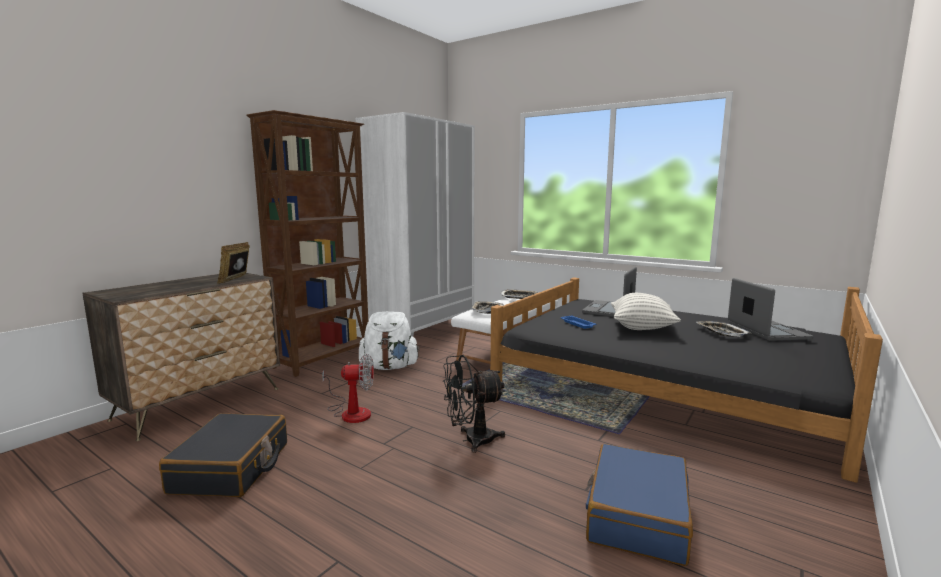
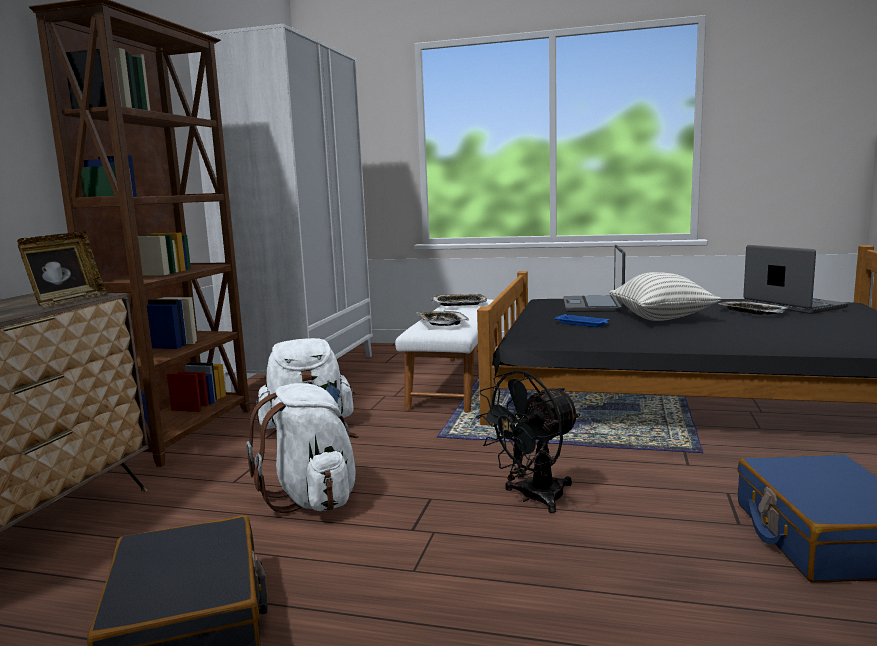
camera: 20 degrees left, 0 degrees up
picture frame [217,242,250,284] -> picture frame turned 150 degrees counterclockwise [17,231,107,307]
fan [322,354,374,423] -> white backpack [246,383,358,513]

